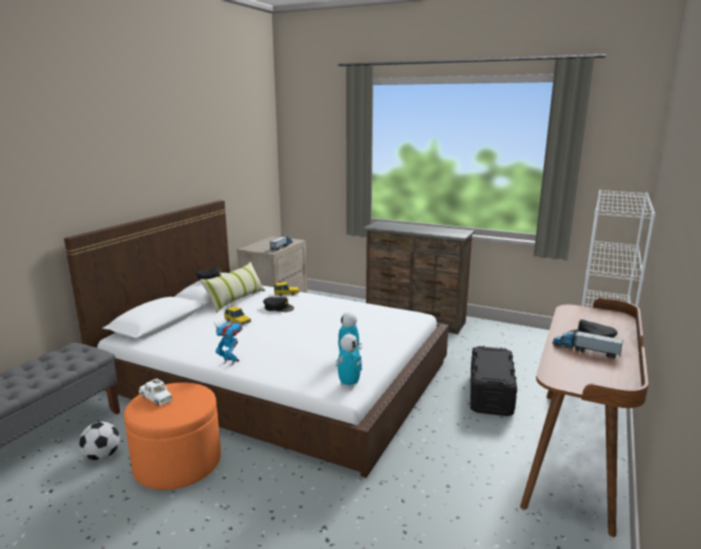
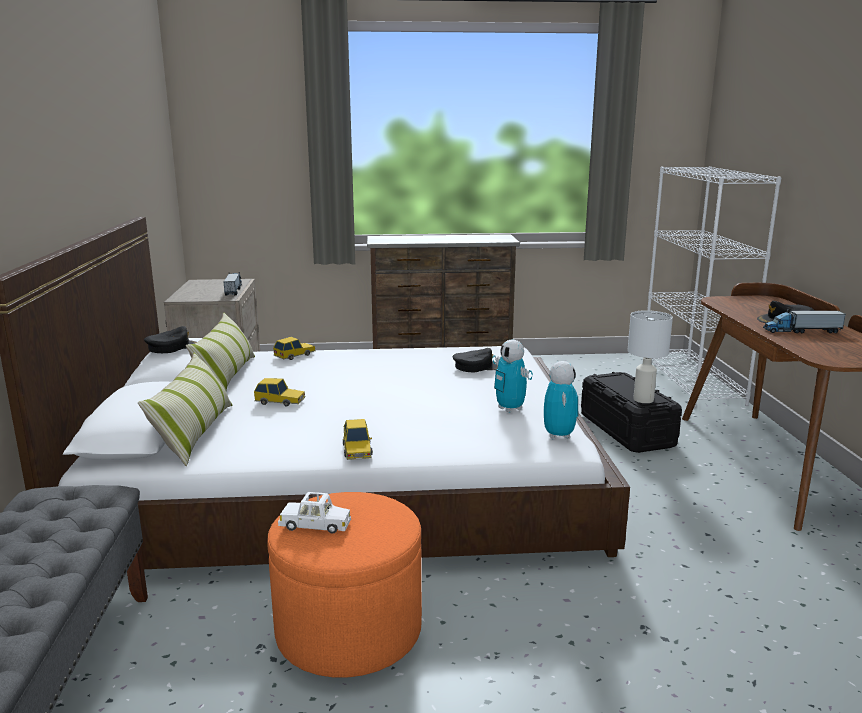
camera: 30 degrees left, 0 degrees up
football [79,422,120,460] -> none
toy robot [213,321,243,365] -> toy car [343,419,373,460]
black cap [263,297,294,312] -> black cap moved to [453,348,498,373]
none -> pillow [138,353,232,466]
none -> white table lamp [628,310,673,403]

